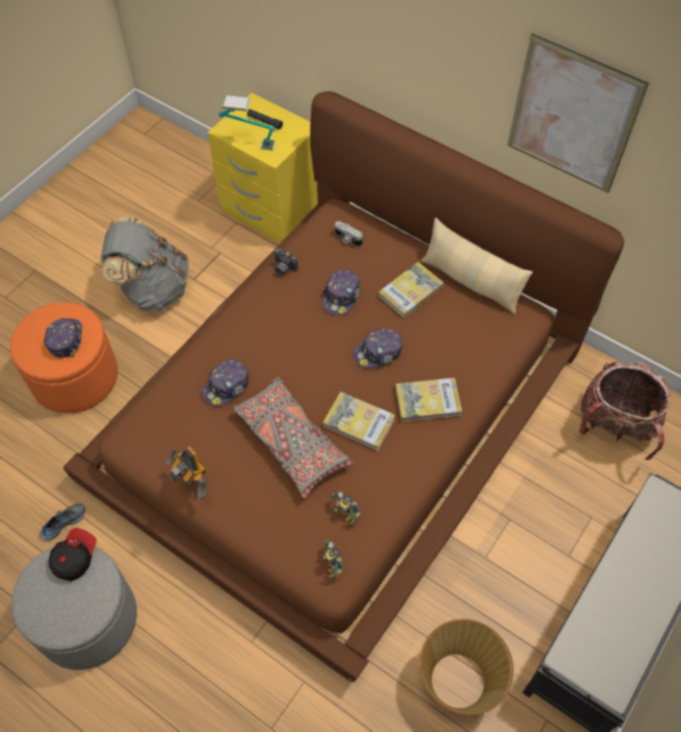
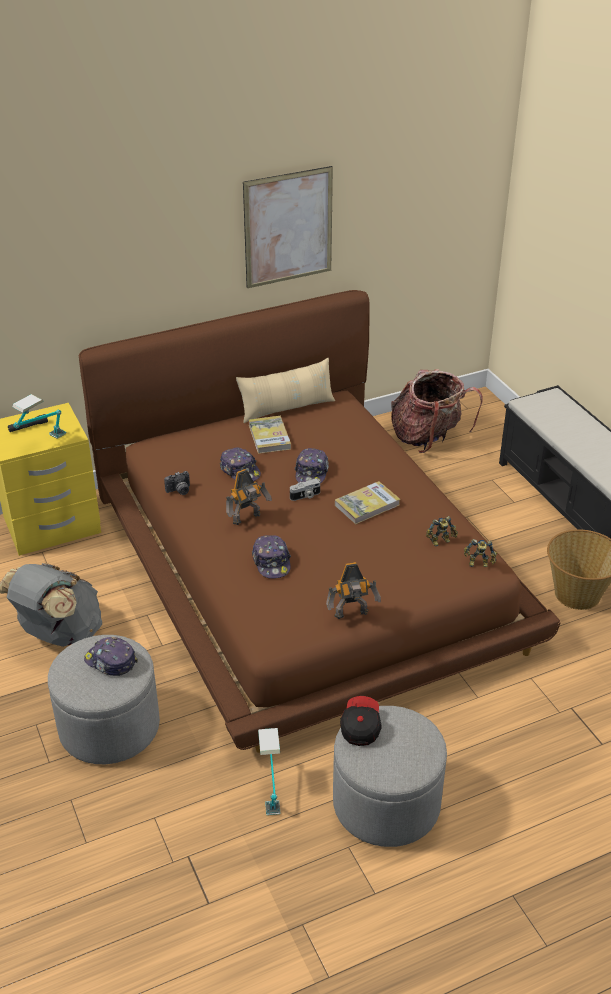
camera: 60 degrees left, 20 degrees down
orange ottoman [10,302,118,413] -> grey ottoman [48,635,160,764]
shoe [40,504,85,541] -> table lamp [258,728,281,815]
cap [49,528,97,581] -> cap turned 45 degrees clockwise [340,696,382,746]
grey pillow [232,377,353,498] -> none
camera [335,221,363,247] -> camera moved to [290,478,320,501]
book [395,378,462,422] -> none
none -> toy robot [226,469,272,525]

